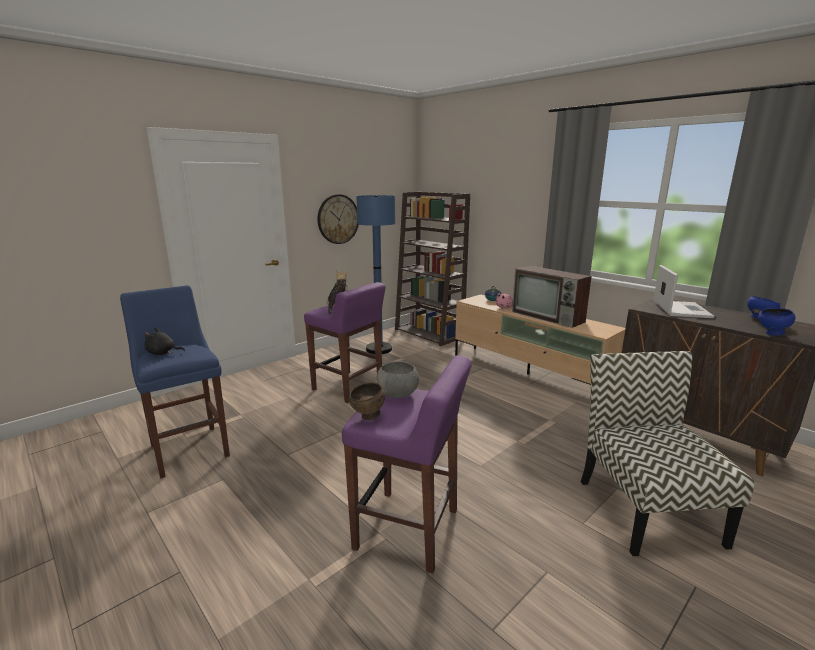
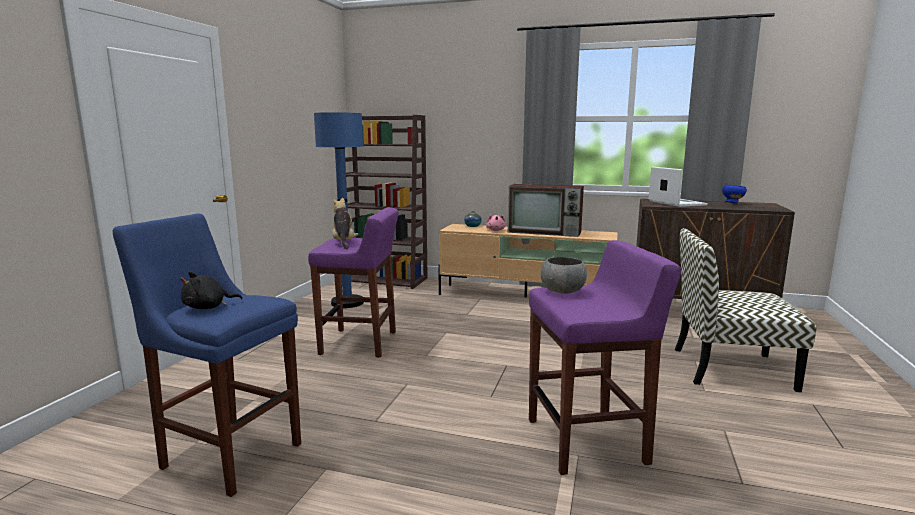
camera: 30 degrees left, 5 degrees down
wall clock [317,194,359,244] -> none
brown bowl [349,382,385,420] -> none
chair [581,351,754,556] -> chair turned 45 degrees counterclockwise [675,228,816,392]
blue bowl [758,308,795,336] -> none

